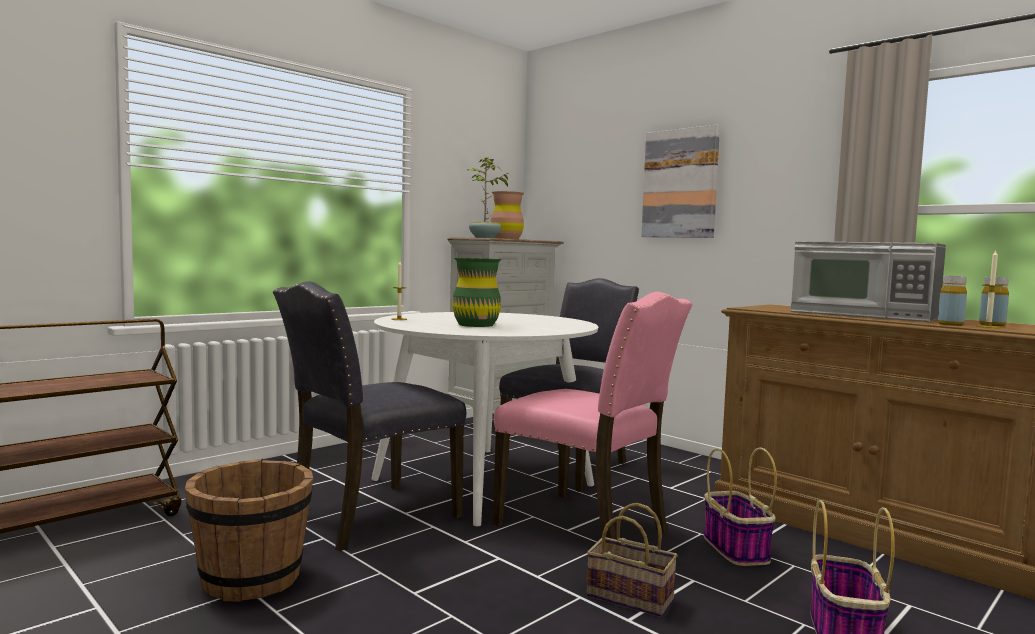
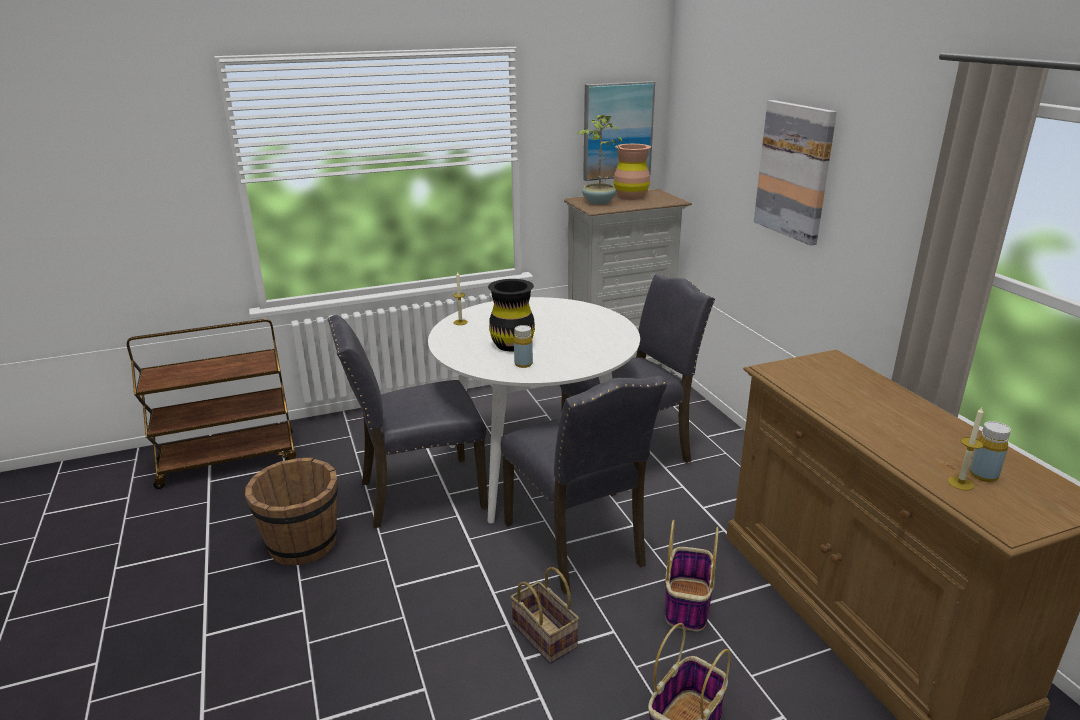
camera: 25 degrees right, 20 degrees up
green vase [452,258,501,327] -> black vase [488,279,535,351]
pink chair [493,292,693,539] -> grey chair [501,376,667,594]
microwave [791,241,946,322] -> none
yellow bottle [938,276,967,326] -> yellow bottle moved to [514,325,533,368]
none -> picture [583,81,655,181]

